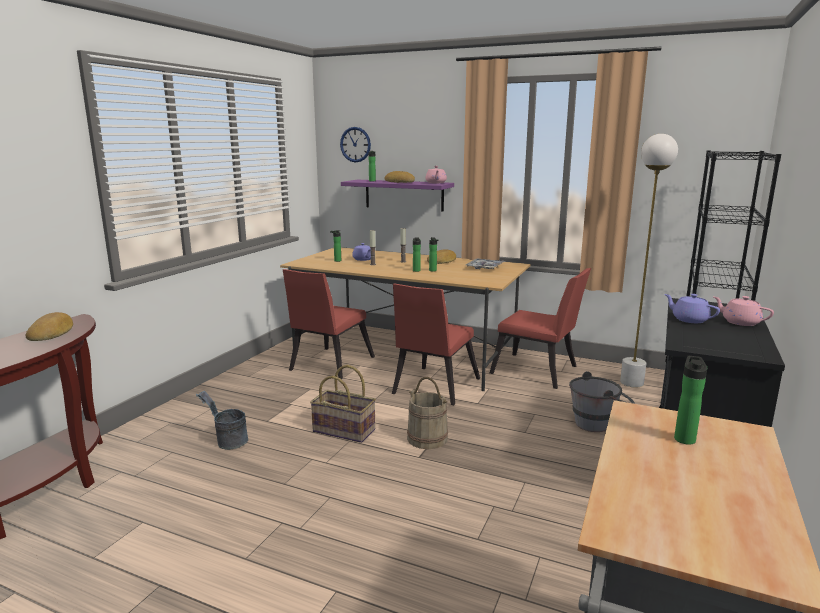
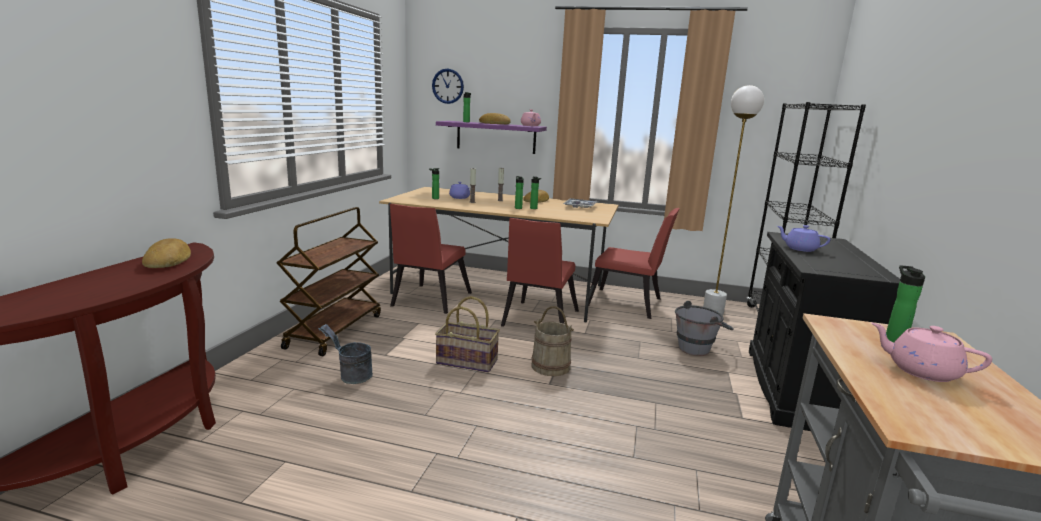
camera: 10 degrees left, 0 degrees up
pink teapot [713,296,774,326] -> pink teapot moved to [871,323,992,382]
none -> brown cart [277,207,381,356]

